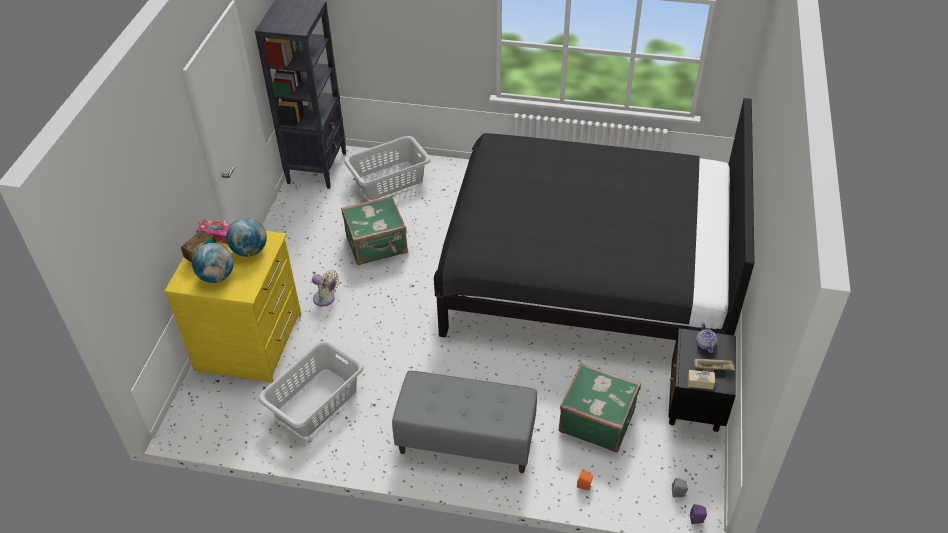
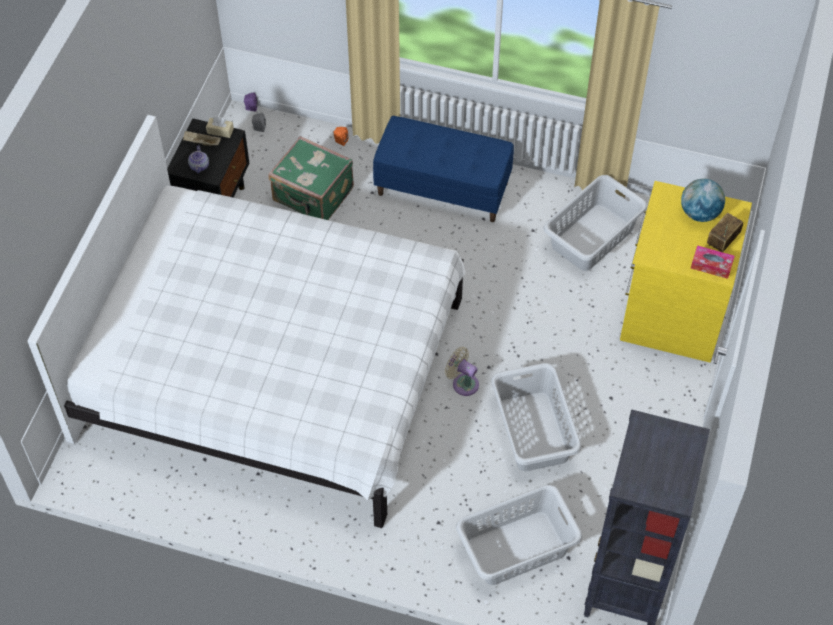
camera: 175 degrees left, 10 degrees up
globe [226,217,267,257] -> none
beige fan [312,270,339,307] -> beige fan moved to [445,347,479,396]
green suitcase [341,195,408,265] -> grey laundry basket [491,363,581,471]
grey bench [392,371,537,473] -> blue bench [373,116,514,222]
black bed [434,98,755,340] -> white bed [27,115,466,528]

